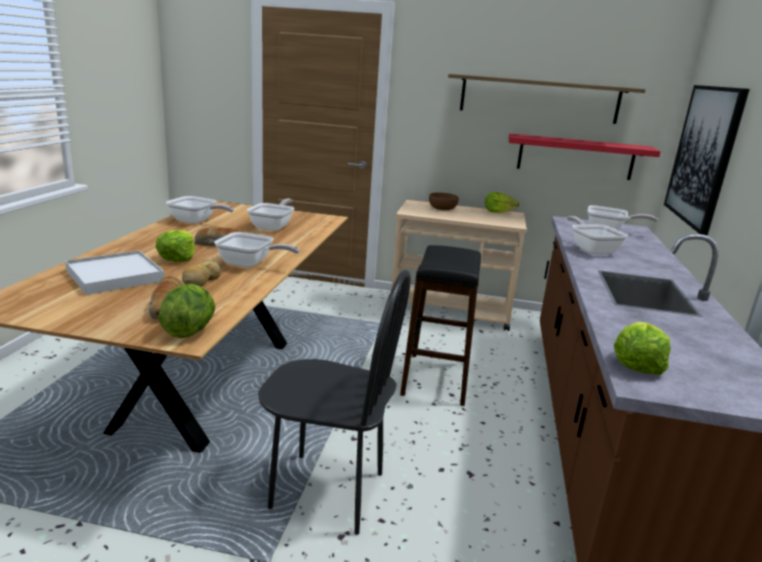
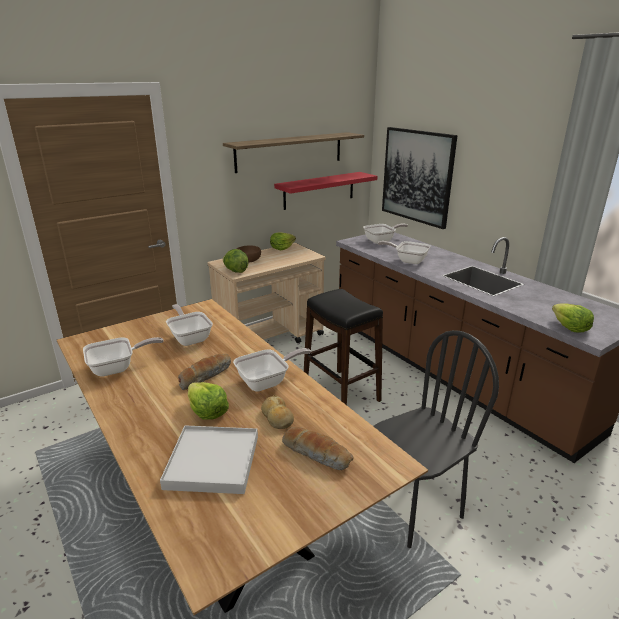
camera: 45 degrees left, 5 degrees up
lettuce [158,284,215,338] -> lettuce moved to [223,249,249,273]

